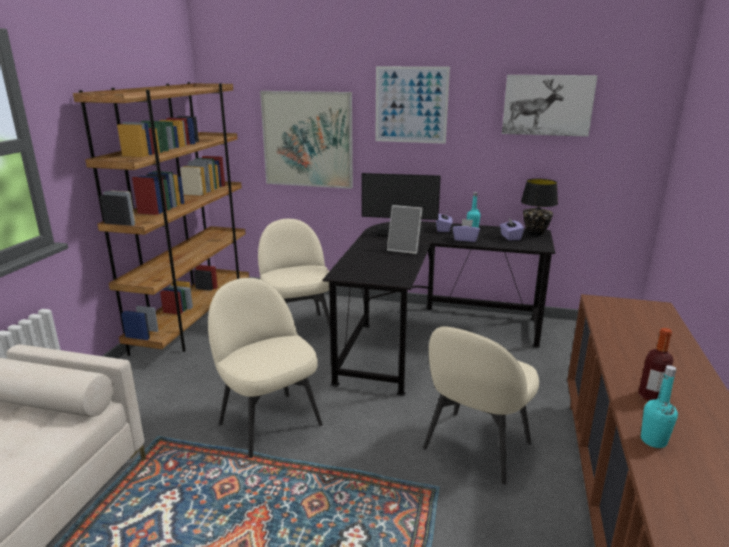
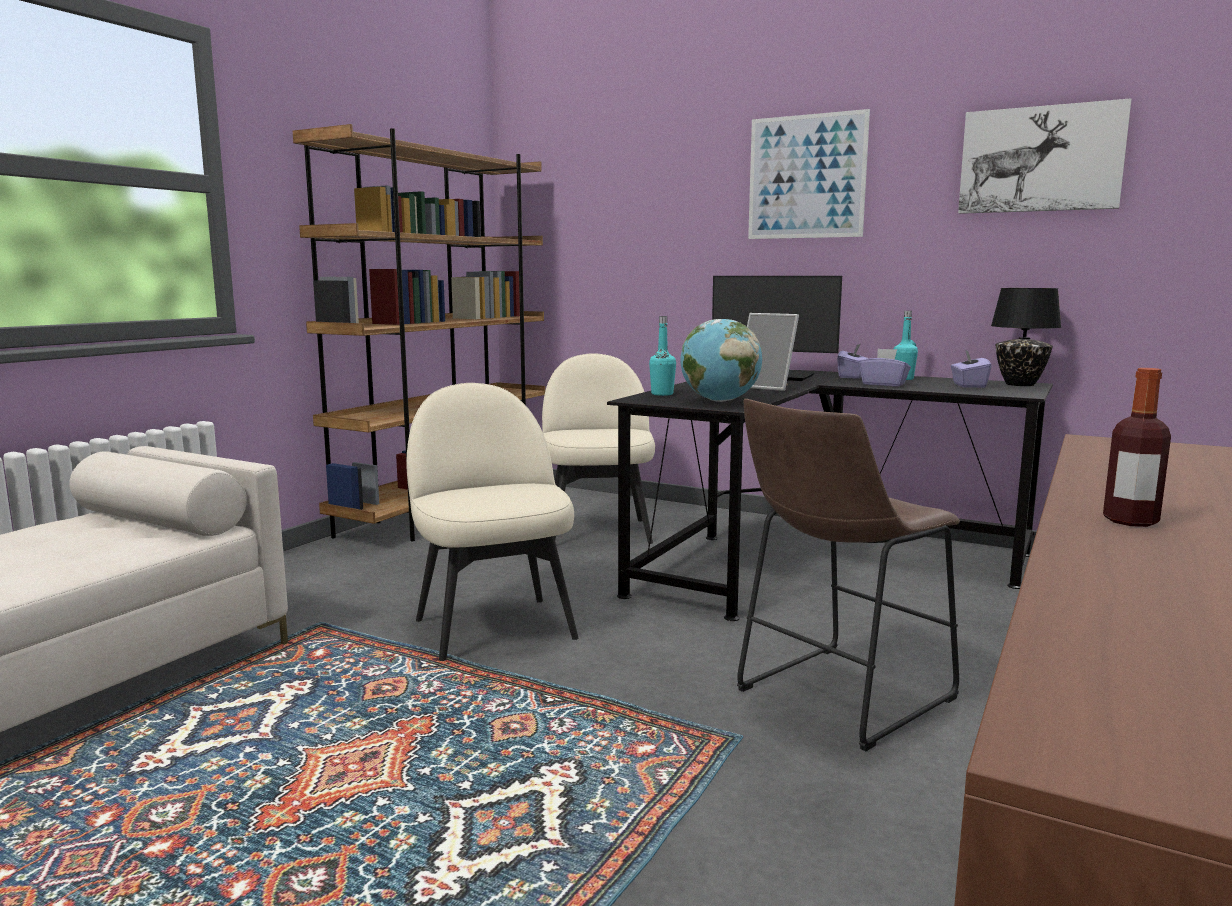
camera: 15 degrees right, 10 degrees down
picture [260,91,353,189] -> none
beige chair [423,326,539,484] -> brown stool [737,399,960,751]
turquoise bottle [641,365,678,448] -> turquoise bottle moved to [649,316,676,396]
none -> globe [680,319,762,402]

